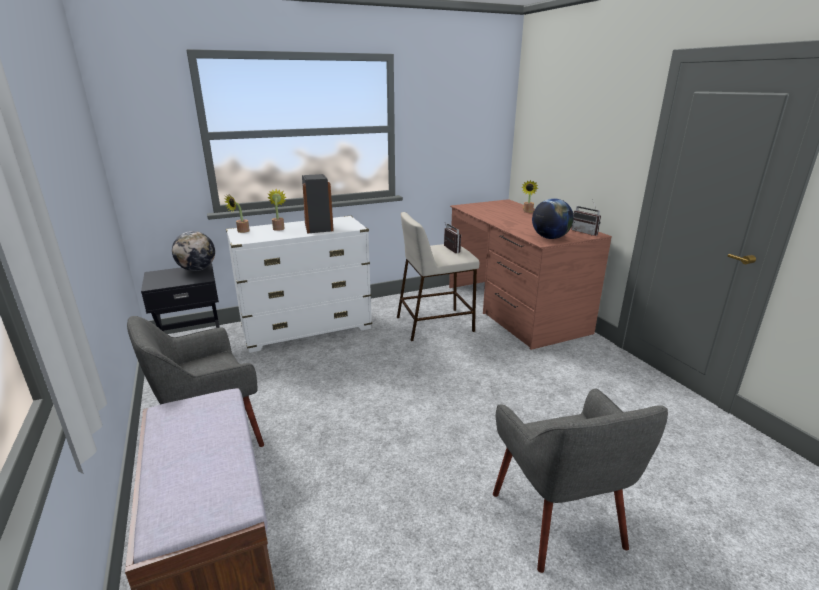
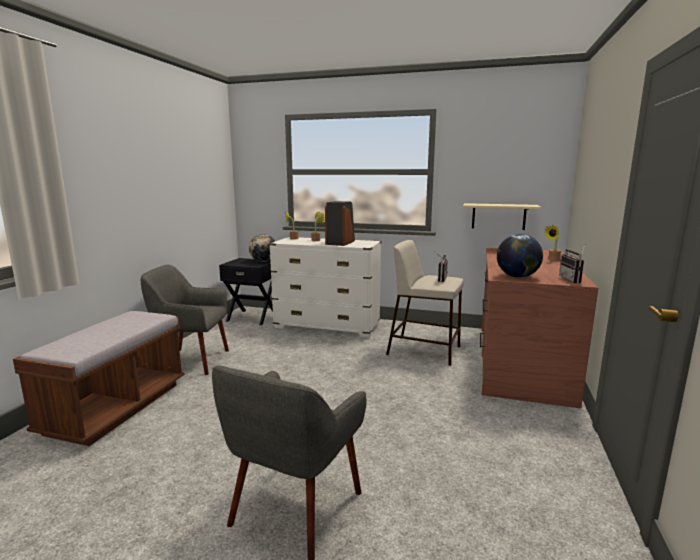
camera: 40 degrees right, 10 degrees down
none -> beige shelf [463,203,541,230]

